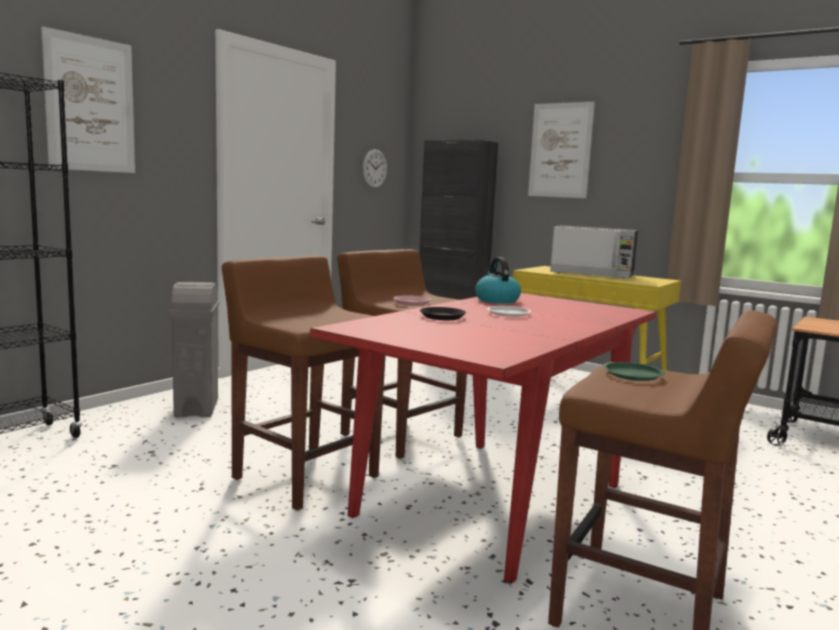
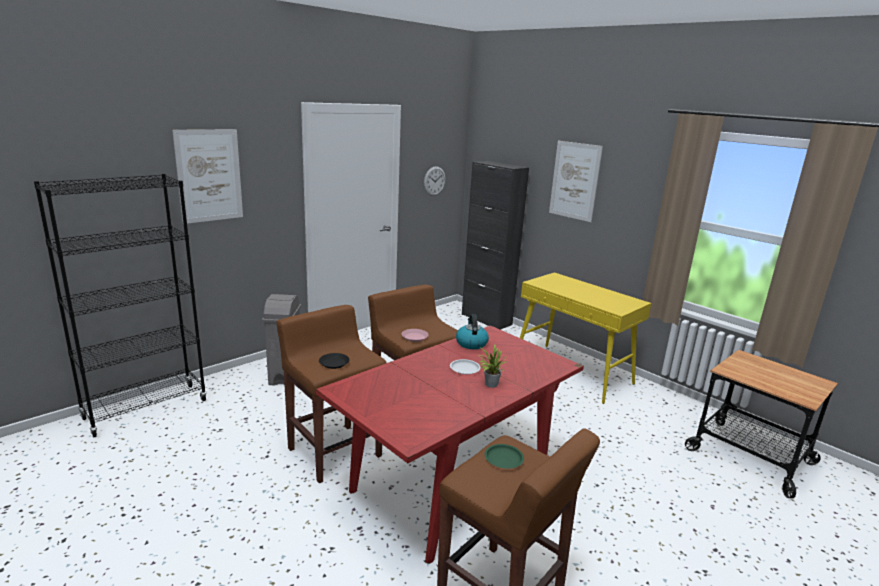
camera: 10 degrees right, 10 degrees up
black plate [420,307,466,320] -> black plate moved to [319,353,349,369]
microwave [550,225,638,279] -> none
none -> potted plant [479,345,506,388]

